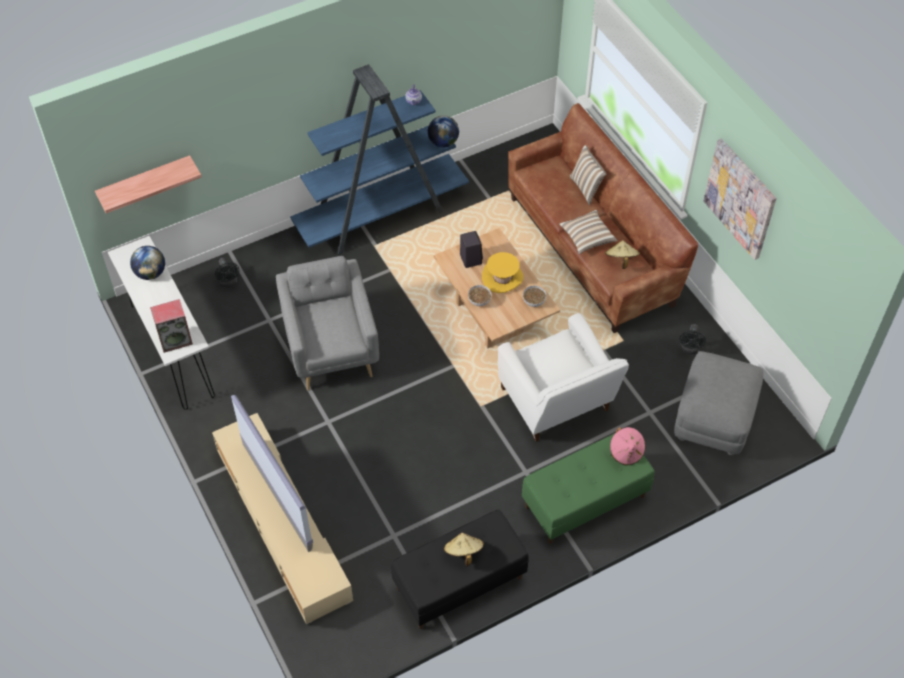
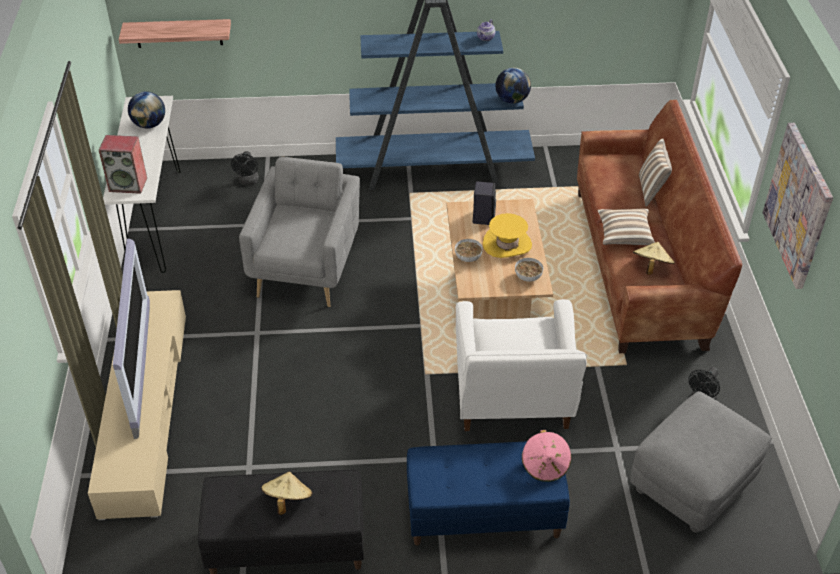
camera: 25 degrees right, 10 degrees down
green bench [522,433,655,544] -> blue bench [407,441,570,546]

